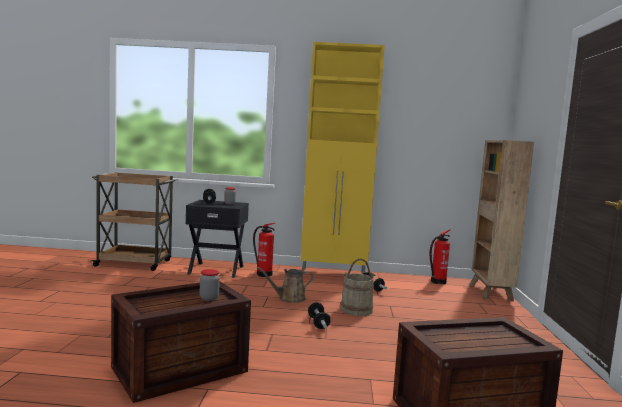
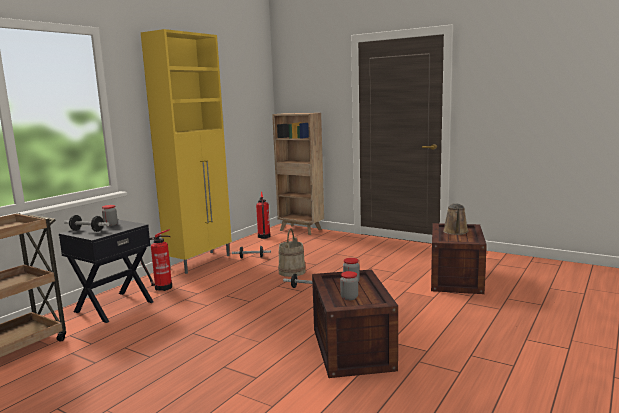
camera: 60 degrees left, 5 degrees up
brown watering can [257,267,313,303] -> brown watering can moved to [443,203,469,235]
none -> jar [340,271,358,300]

